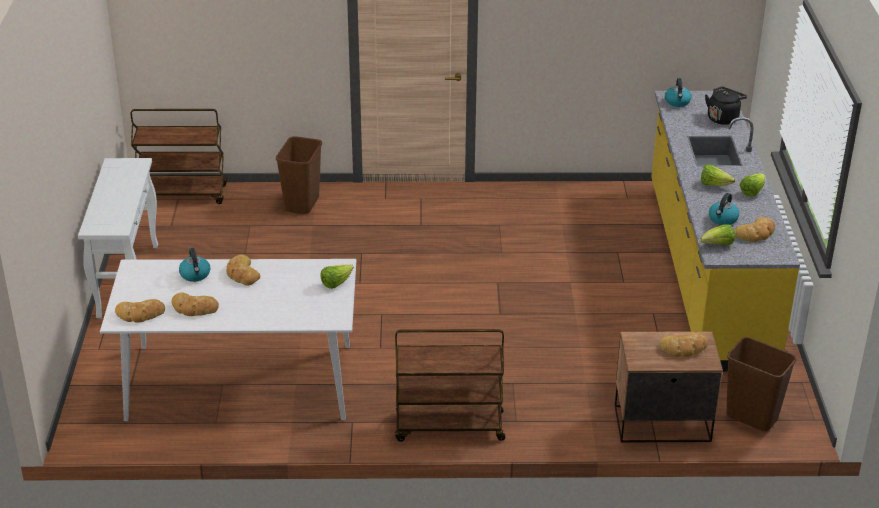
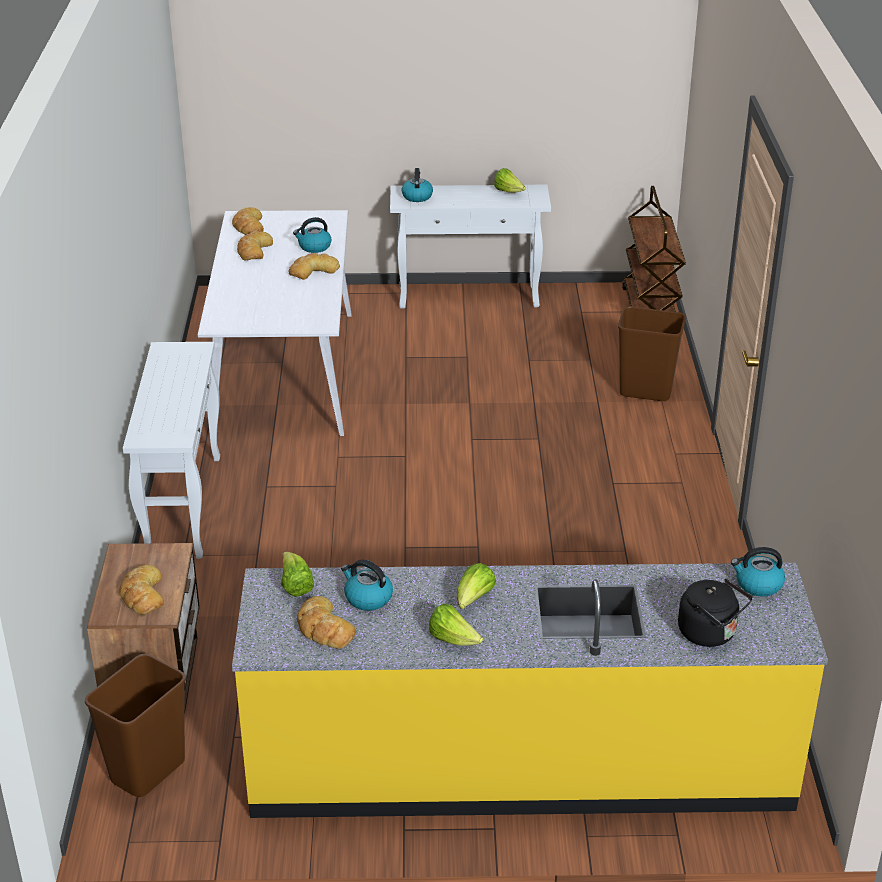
camera: 90 degrees right, 0 degrees up
lettuce [320,264,353,289] -> lettuce moved to [494,168,526,193]
brown cart [395,329,505,442] -> white console table [123,342,220,559]
none -> kettle [402,168,433,202]

